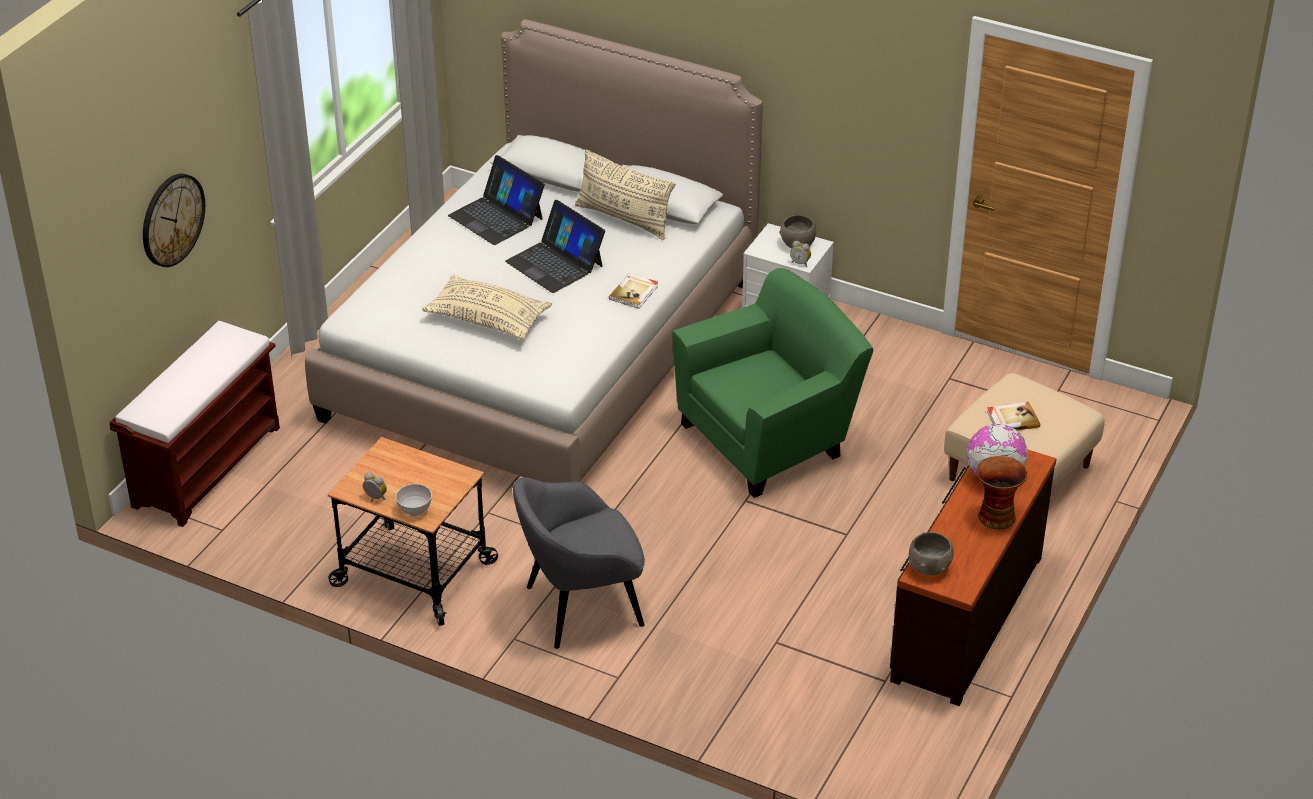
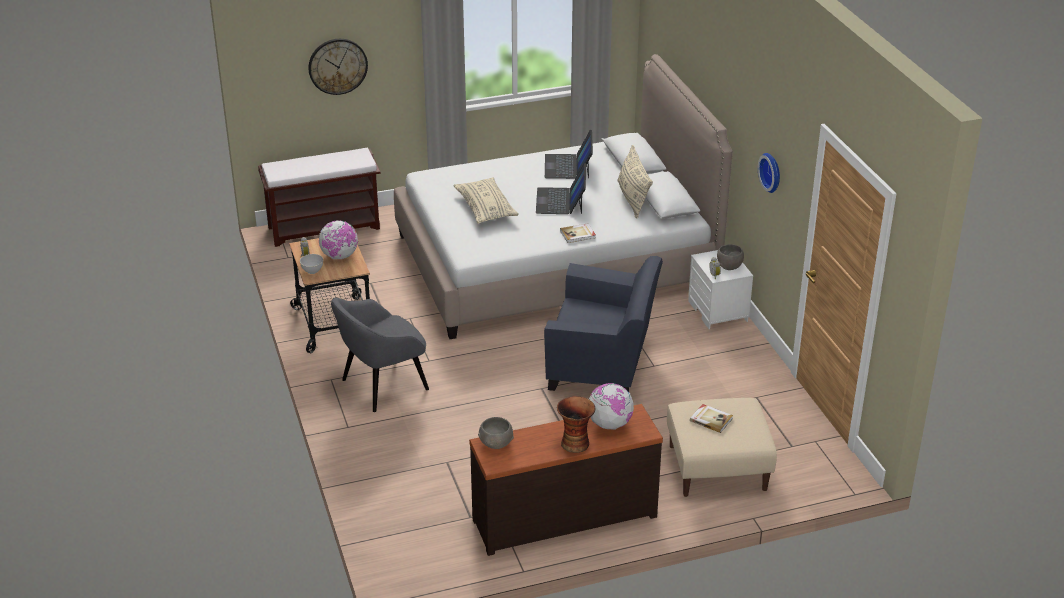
camera: 45 degrees right, 5 degrees down
grey armchair [513,477,645,649] -> grey armchair turned 60 degrees counterclockwise [331,298,429,412]
green armchair [672,268,873,498] -> blue armchair [544,256,663,392]
none -> globe [319,220,358,259]
none -> wall clock [758,153,780,193]

